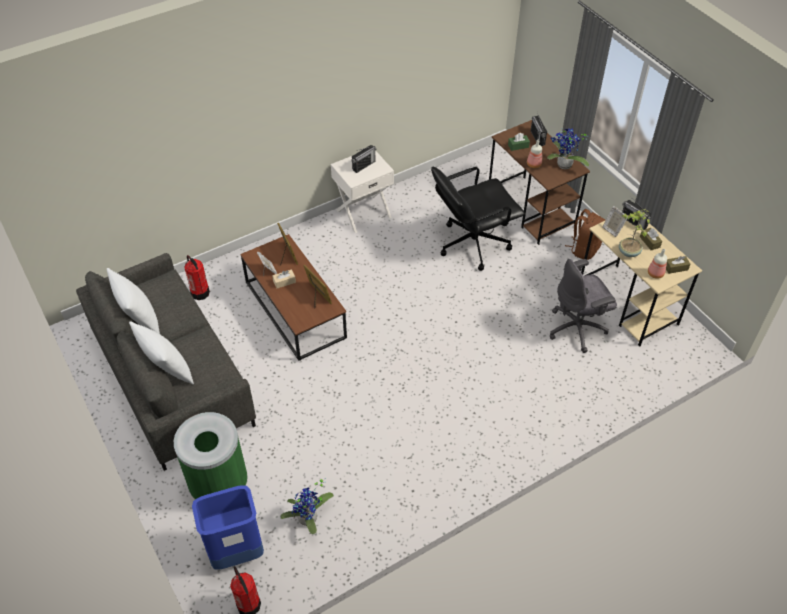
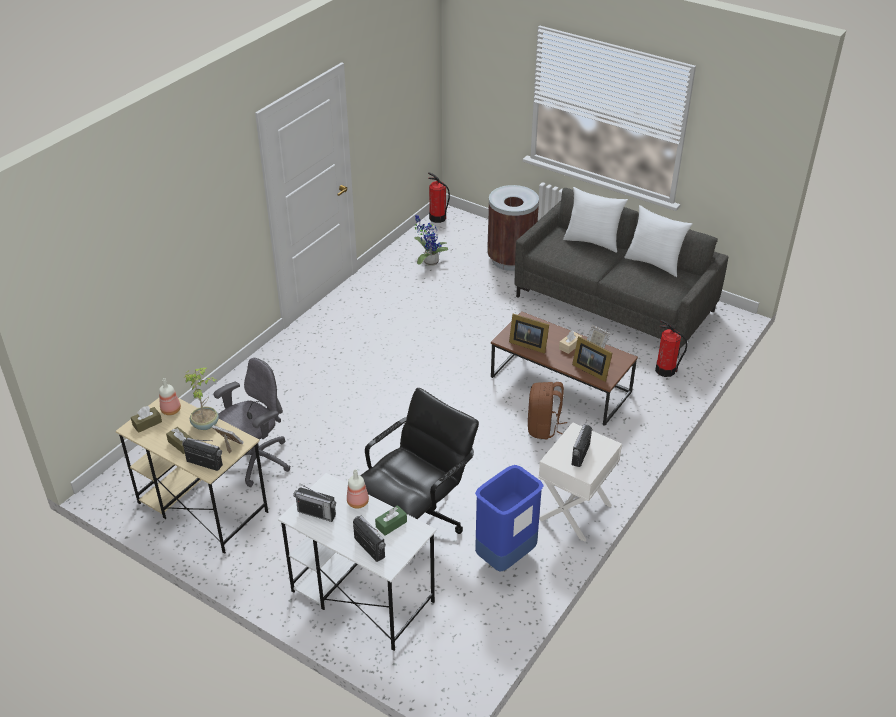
camera: 155 degrees right, 10 degrees down
green trash can [174,412,247,500] -> brown trash can [487,185,539,271]
blue trash can [192,485,264,570] -> blue trash can moved to [475,465,544,572]
brown desk [489,120,590,245] -> white desk [278,473,437,651]
potted plant [547,128,589,169] -> radio [293,485,336,522]
brown backpack [565,209,605,260] -> brown backpack moved to [528,382,567,440]

